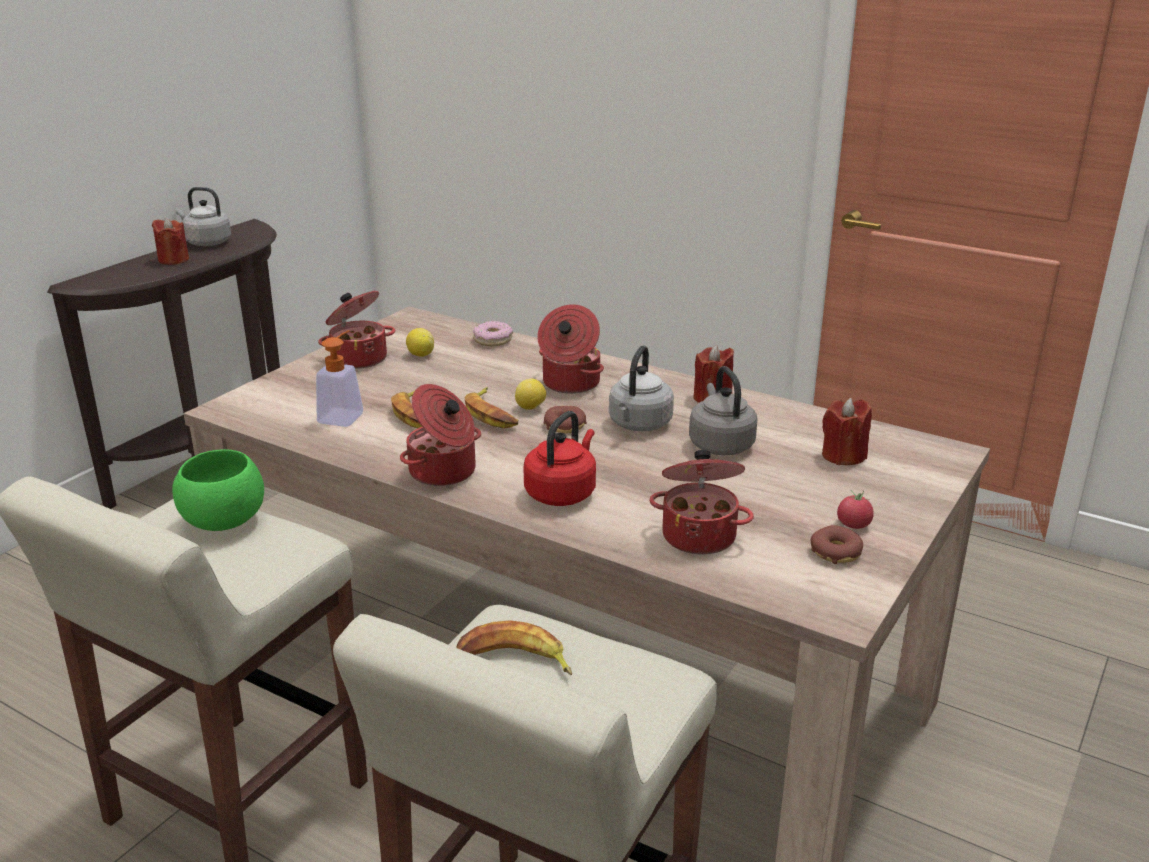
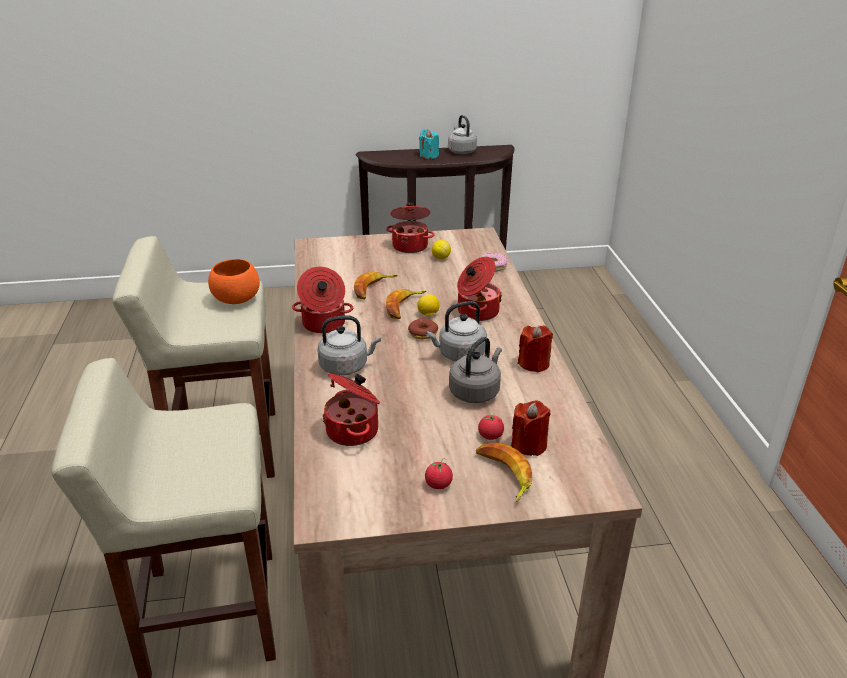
camera: 50 degrees right, 5 degrees up
red candle [152,218,189,265] -> turquoise candle [419,129,439,159]
green bowl [172,449,264,531] -> orange bowl [208,259,260,304]
soap dispenser [316,330,363,427] -> none
banana [456,620,572,675] -> banana moved to [476,442,532,502]
red kettle [523,411,596,506] -> grey kettle [317,316,381,376]
donut [811,525,863,564] -> none
none -> tomato [478,413,504,440]

